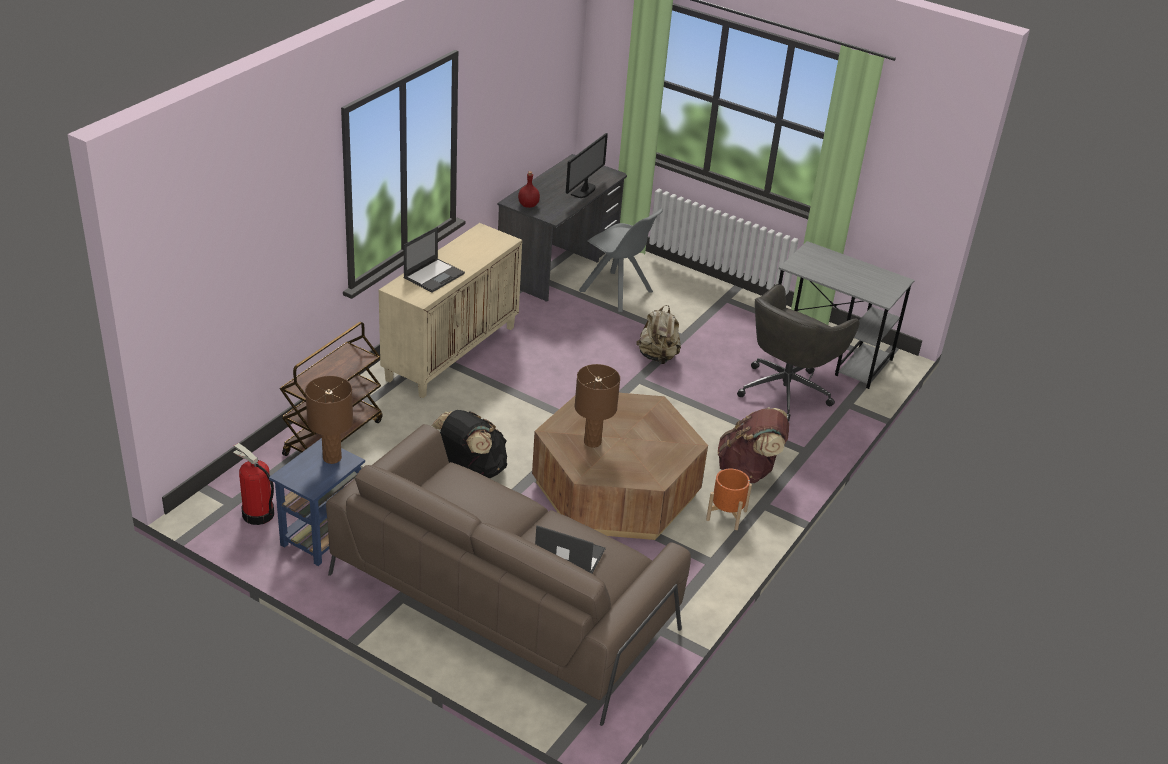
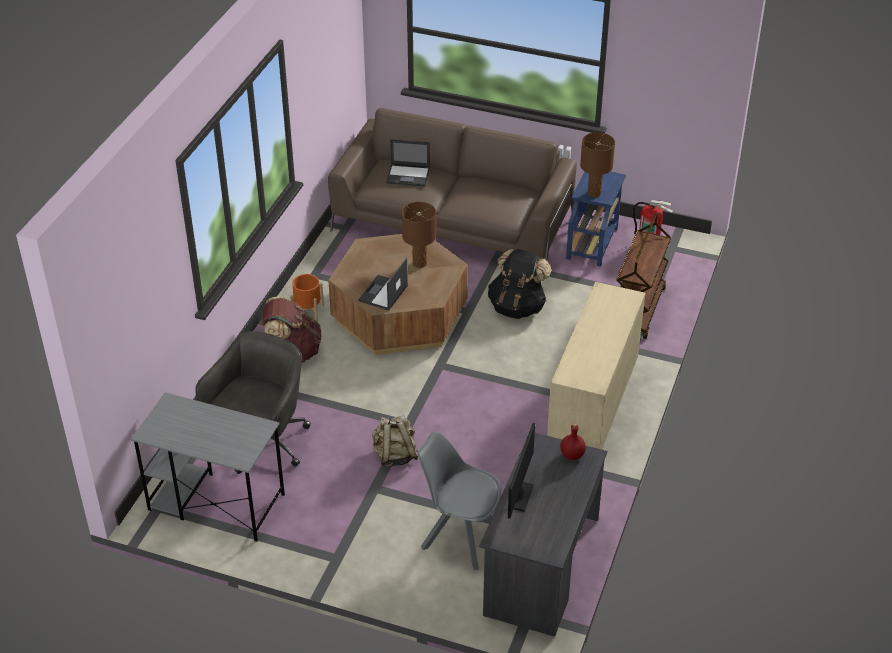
camera: 170 degrees right, 5 degrees up
laptop [403,227,465,293] -> laptop moved to [358,258,408,310]

